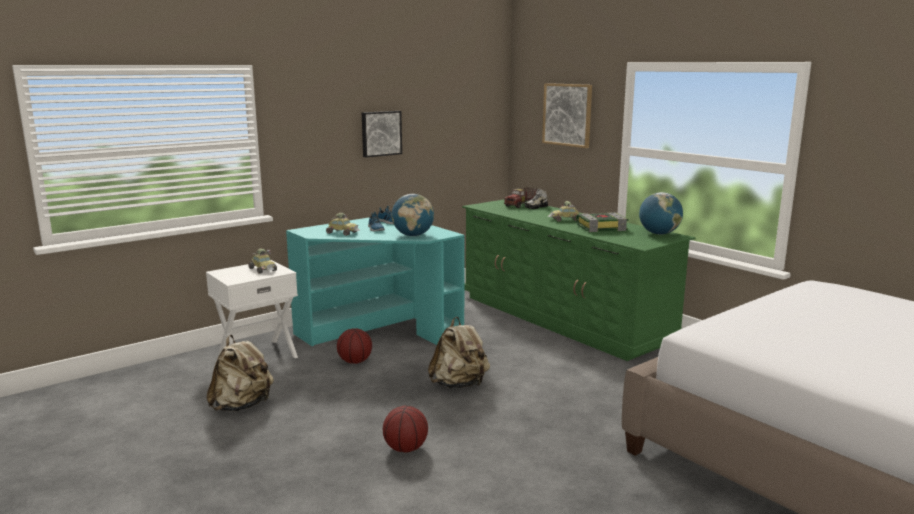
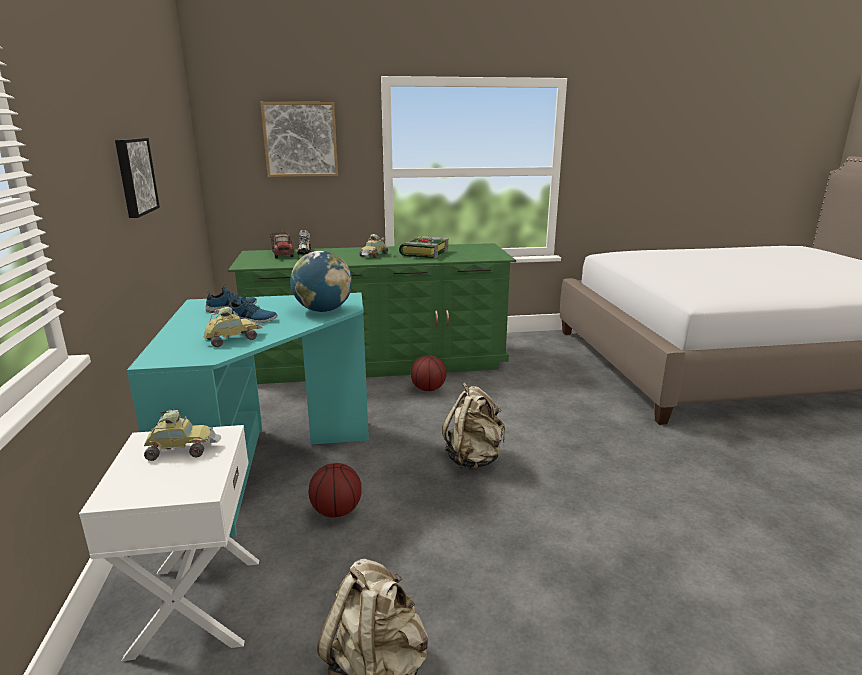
camera: 60 degrees left, 5 degrees up
basketball [383,406,428,452] -> basketball moved to [411,355,446,391]
globe [639,192,683,235] -> none

